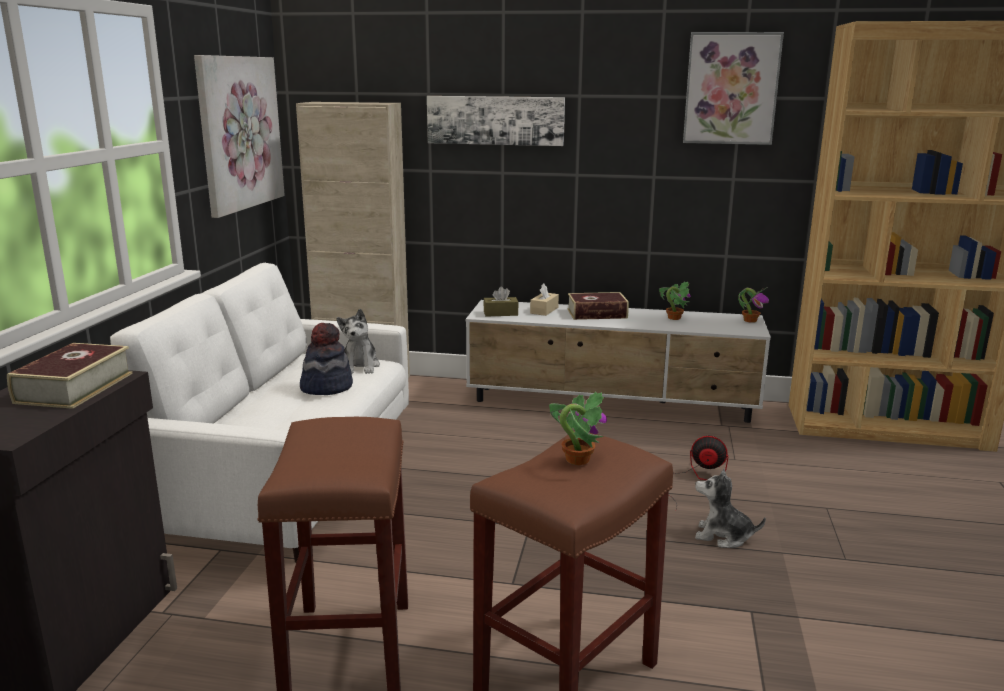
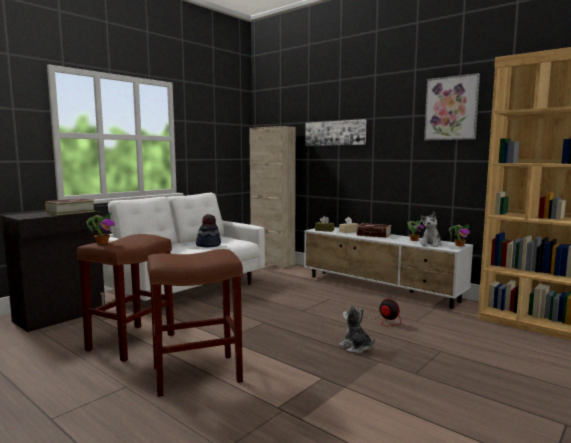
camera: 30 degrees right, 10 degrees down
picture [194,55,285,218] -> none
plush toy [336,309,380,374] -> plush toy moved to [420,212,442,247]
potted plant [549,392,607,465] -> potted plant moved to [86,213,115,244]

